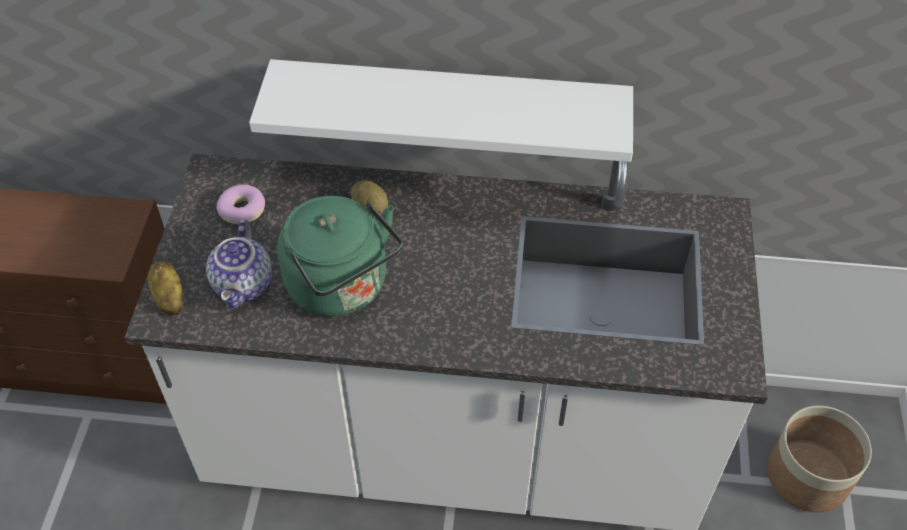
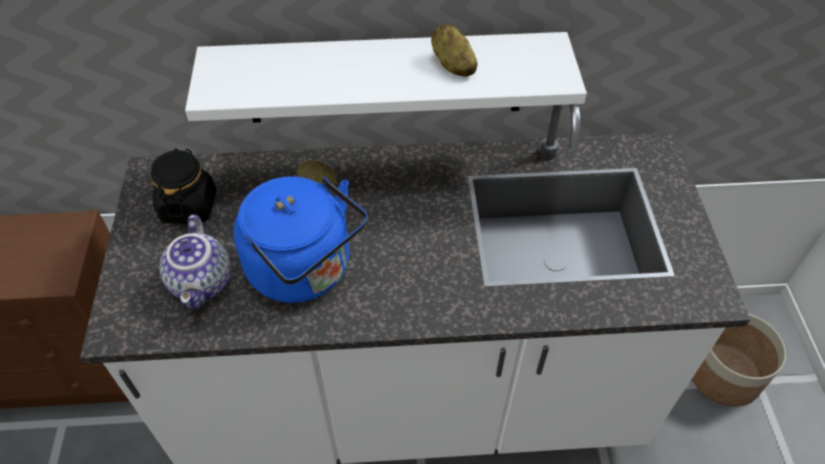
camera: 10 degrees left, 0 degrees up
potato [147,262,184,316] -> potato moved to [431,24,478,77]
donut [217,185,265,224] -> black jar [151,148,216,224]
green kettle [277,196,403,316] -> blue kettle [233,176,368,303]

